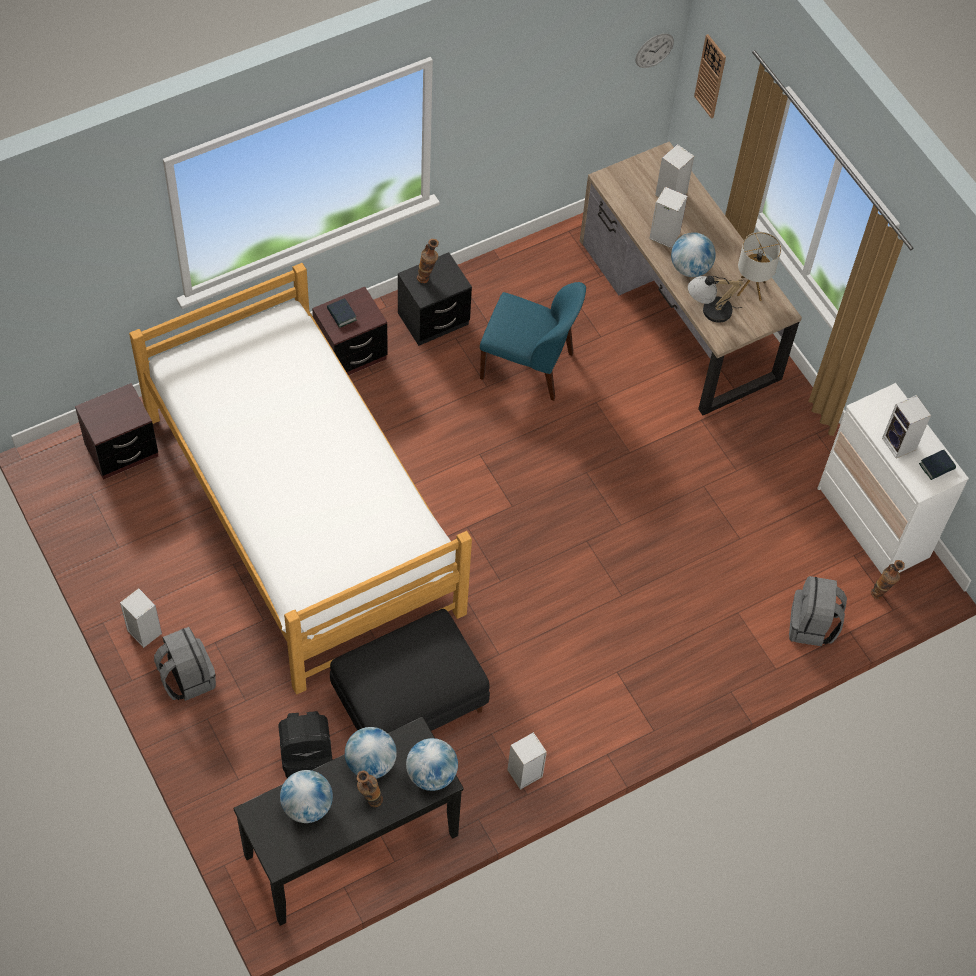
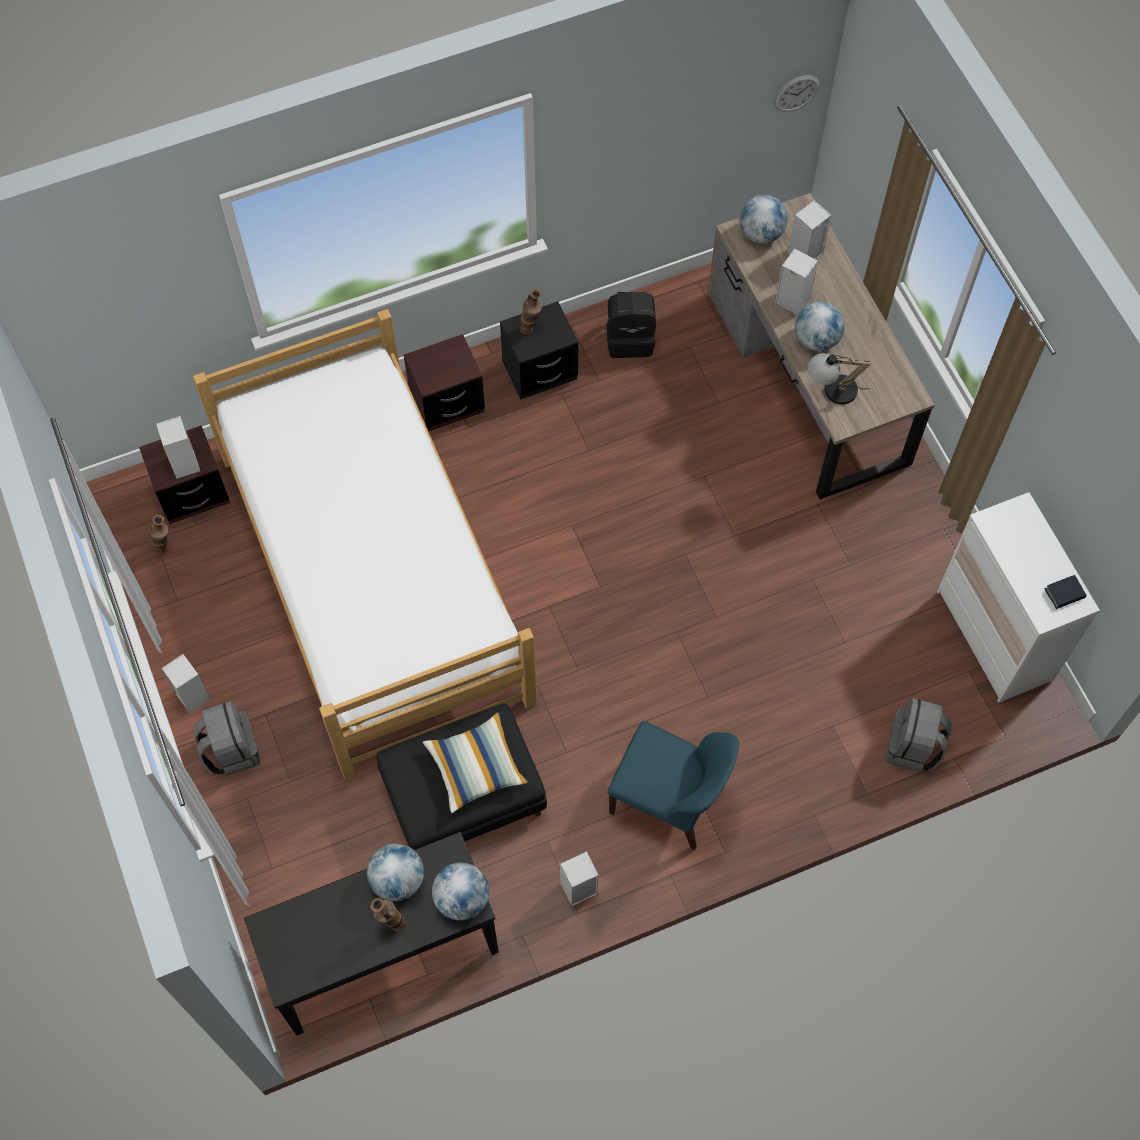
camera: 10 degrees right, 5 degrees up
black backpack [279,711,333,778] -> black backpack moved to [607,292,656,358]
globe [280,770,333,823] -> globe moved to [740,195,788,243]
book [327,298,356,328] -> none
blue chair [480,282,586,401] -> blue chair moved to [608,721,739,850]
wall clock [694,34,726,119] -> none
table lamp [737,232,781,301] -> none
vase [871,560,905,599] -> vase moved to [149,515,168,555]
speaker [882,395,931,458] -> speaker moved to [156,416,200,479]
none -> pillow [423,712,528,813]

